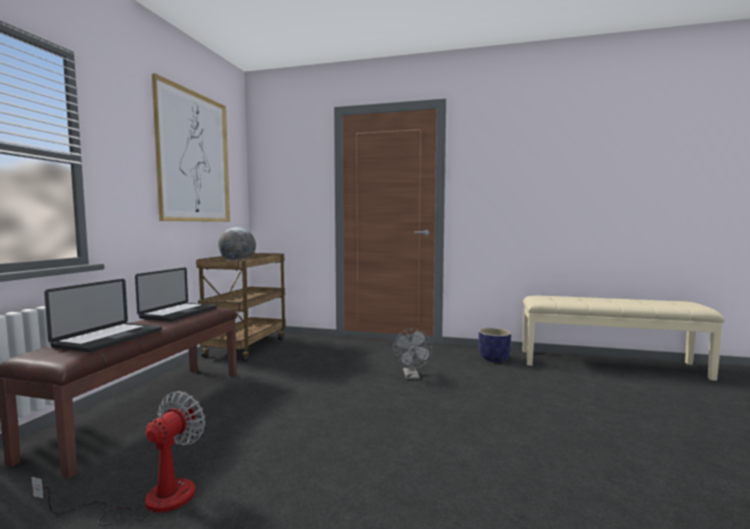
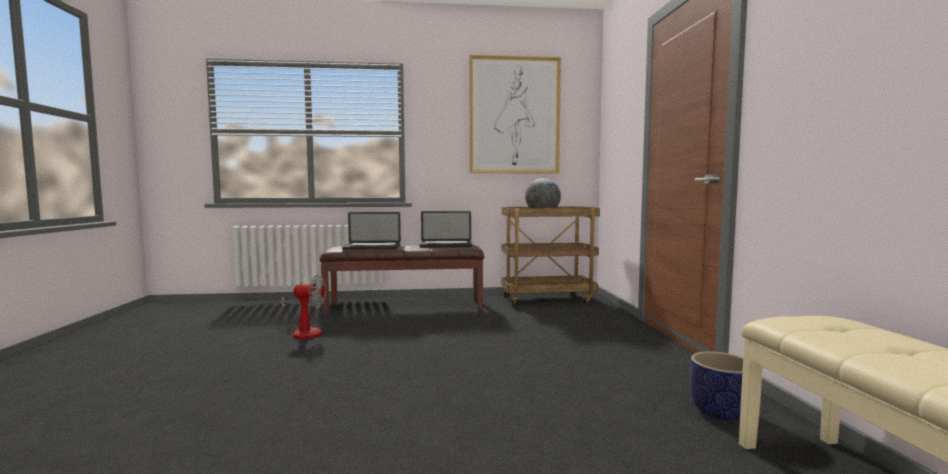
camera: 70 degrees right, 0 degrees up
grey fan [393,329,432,379] -> none

